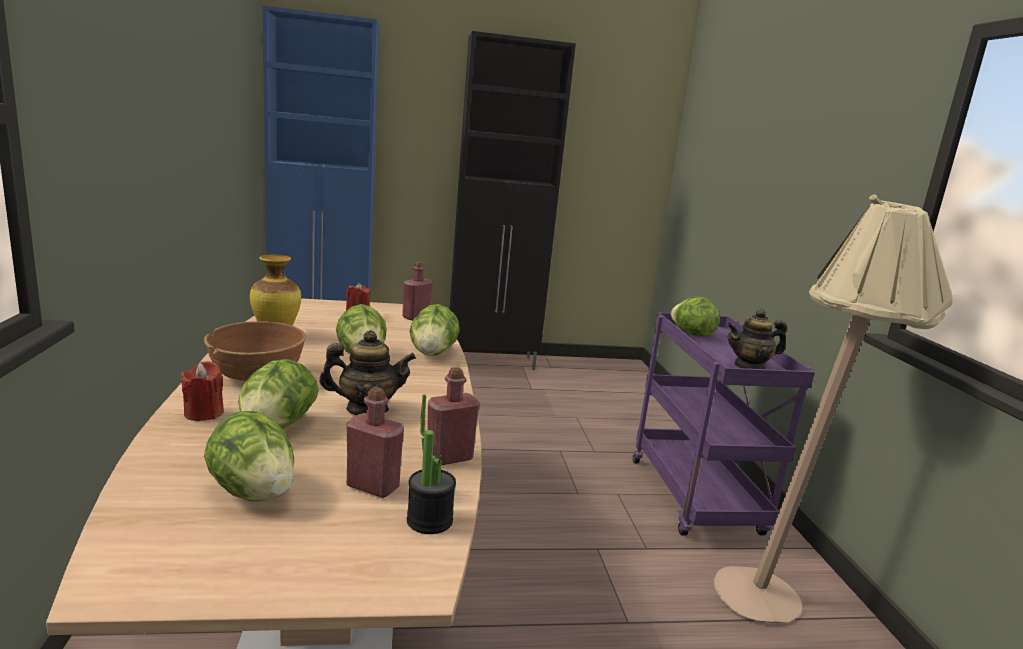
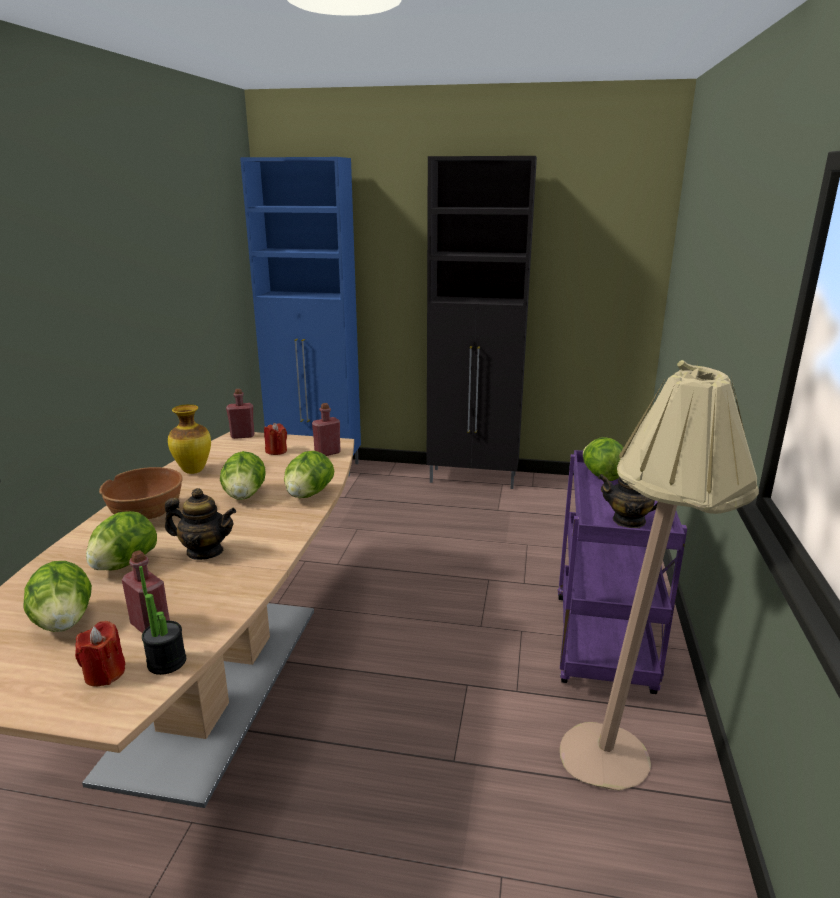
camera: 20 degrees right, 5 degrees up
red candle [181,361,224,421] -> red candle moved to [75,621,126,686]
red bottle [427,367,479,465] -> red bottle moved to [226,389,254,439]

